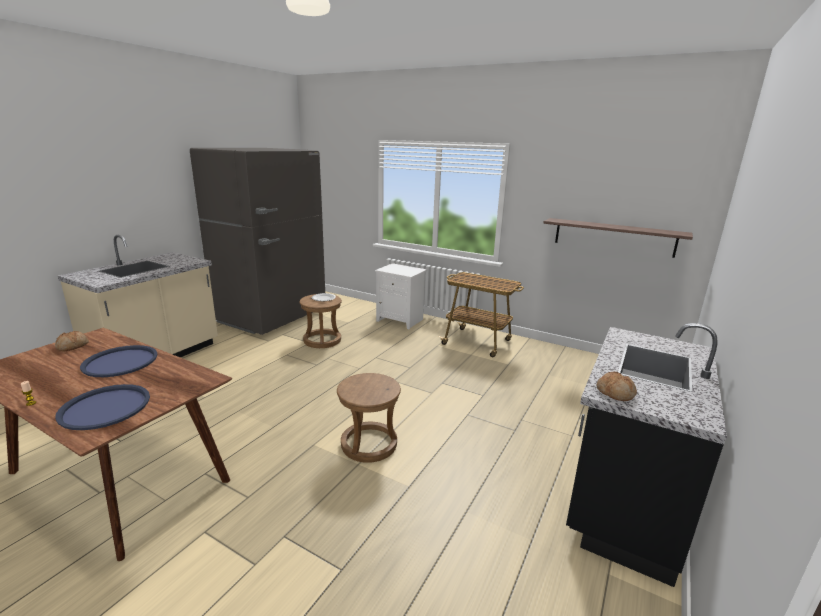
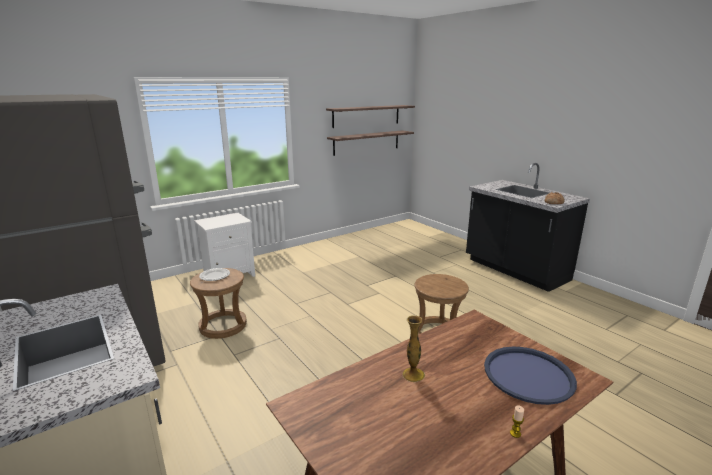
camera: 65 degrees left, 0 degrees up
bread [55,331,89,351] -> none
blue tray [80,345,158,377] -> vase [402,315,425,383]
cart [439,272,524,357] -> none
none -> shelf [326,105,415,128]

